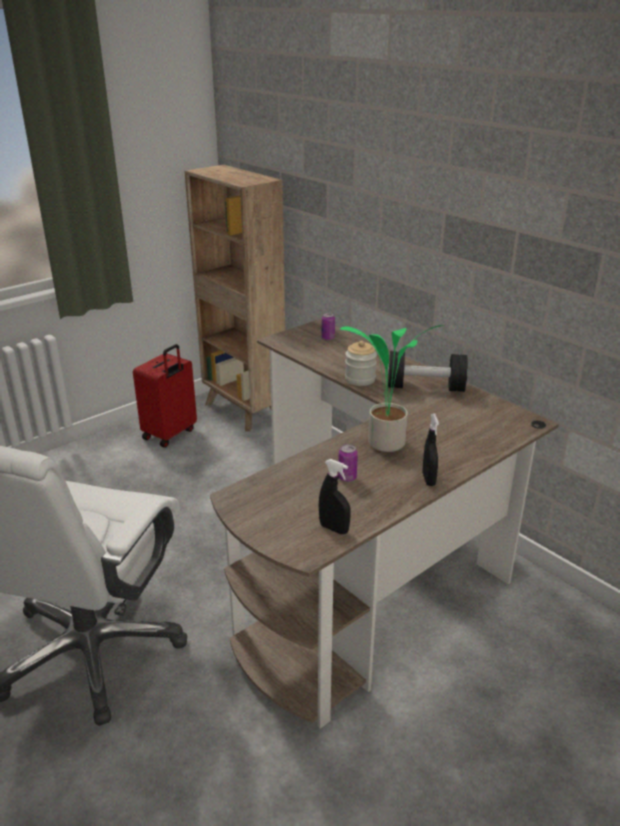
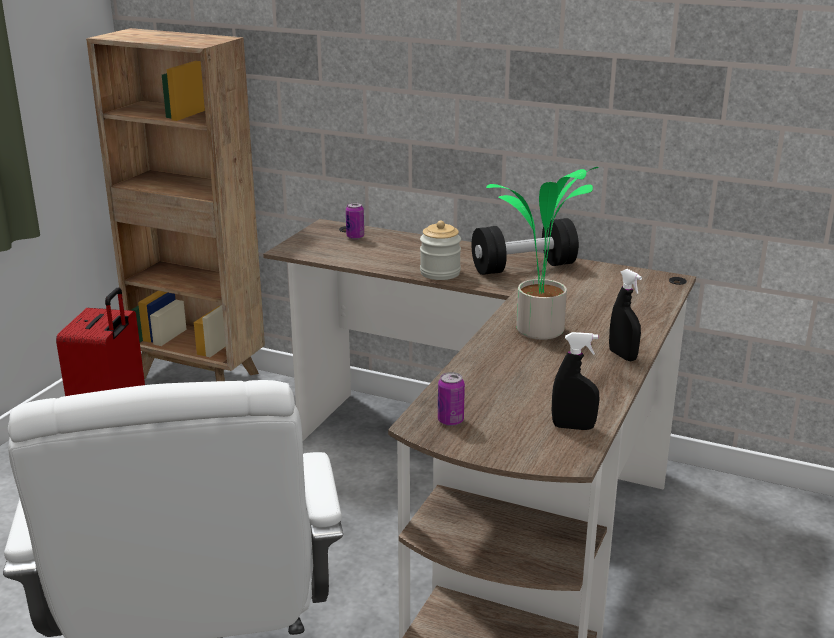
camera: 25 degrees left, 5 degrees down
can [338,444,358,482] -> can moved to [438,372,465,426]

